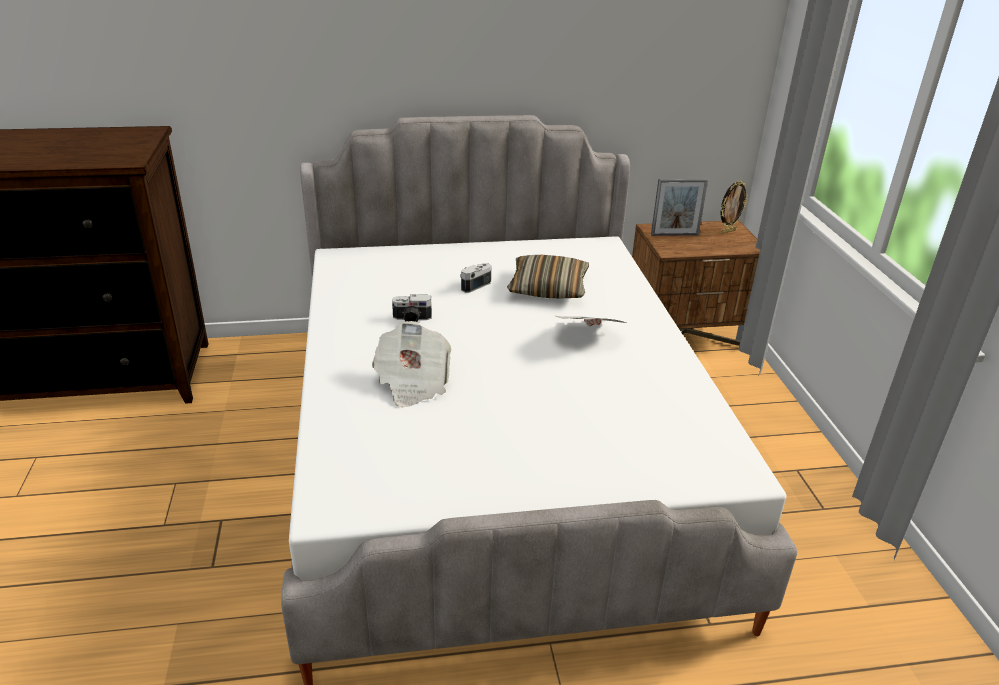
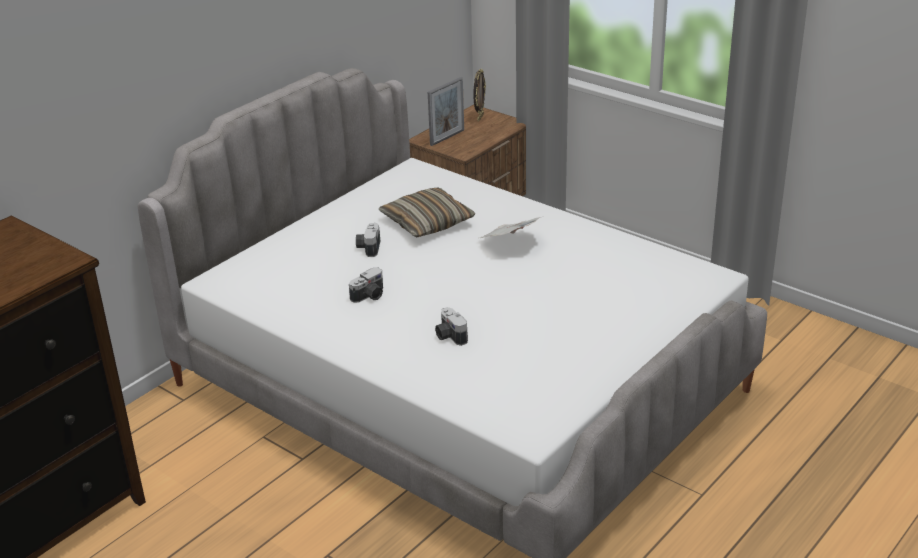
camera: 40 degrees left, 0 degrees up
newspaper [372,321,451,408] -> camera [435,307,468,346]

